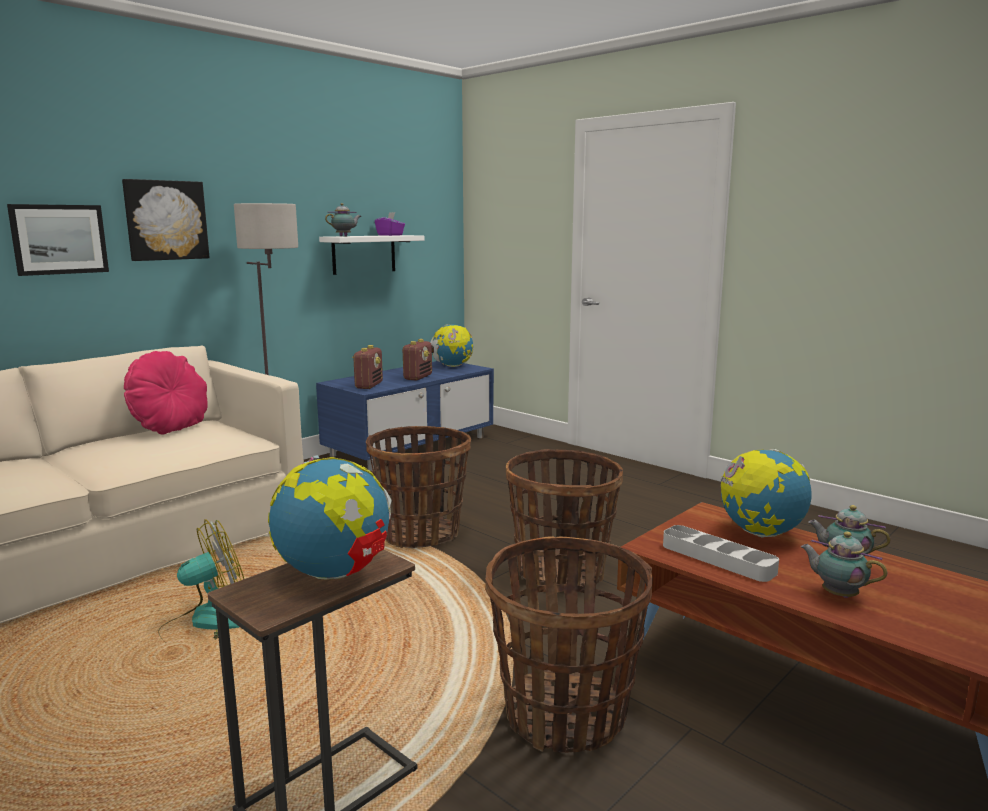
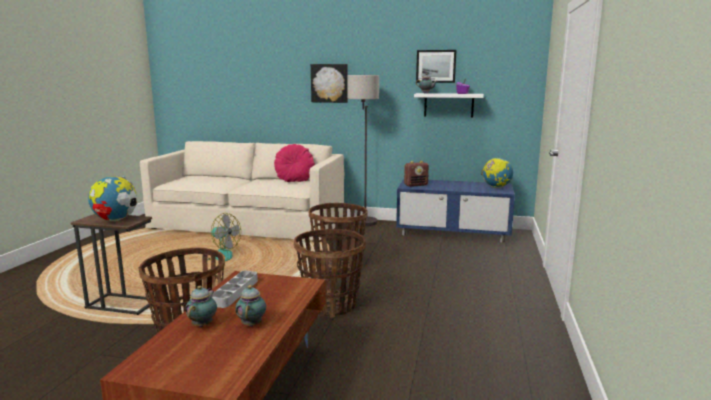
camera: 60 degrees right, 0 degrees up
picture [7,204,109,276] -> picture moved to [416,50,456,83]
radio [402,339,432,381] -> none
globe [720,449,812,538] -> none

